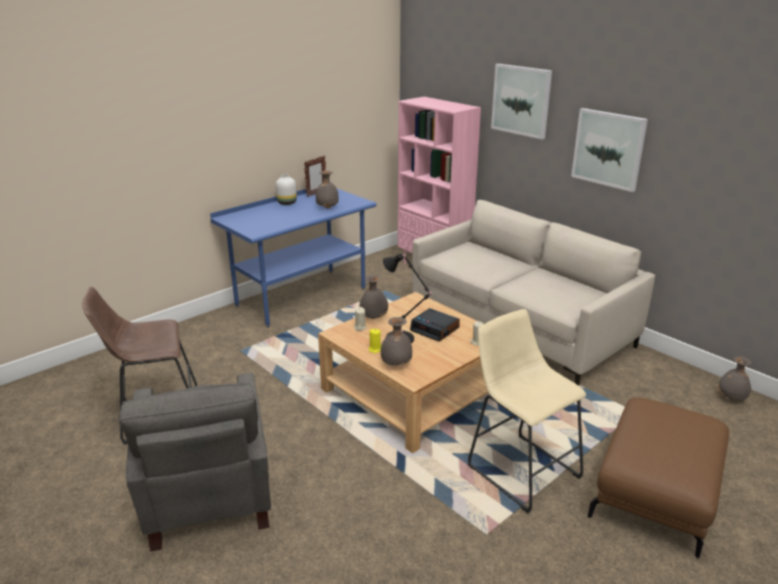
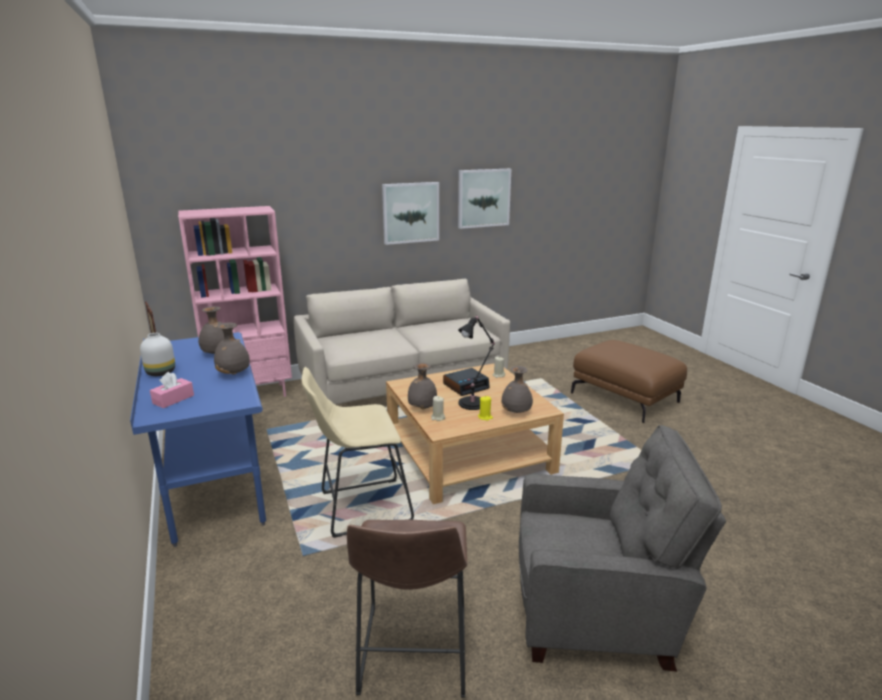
camera: 70 degrees left, 5 degrees down
beige stool [468,309,586,513] -> beige stool moved to [302,367,414,538]
picture [491,64,552,139] -> picture moved to [458,169,511,229]
grey vase [718,356,751,400] -> grey vase moved to [214,322,250,375]
none -> pink tissue box [150,372,194,408]

